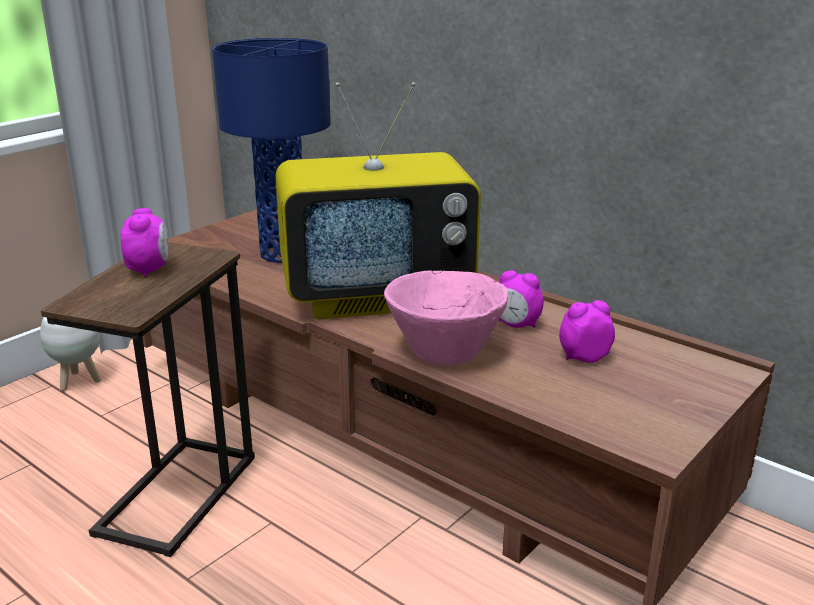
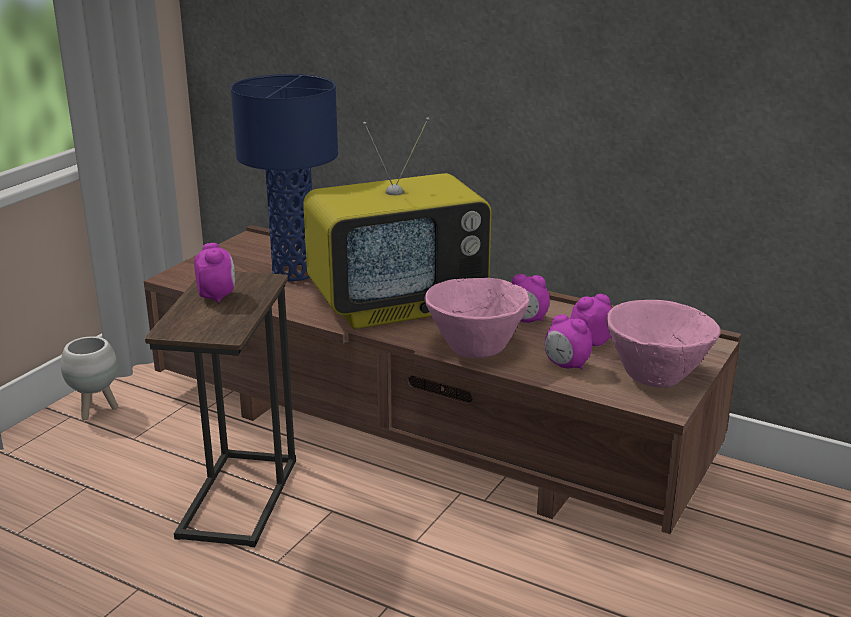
camera: 10 degrees left, 0 degrees up
none -> alarm clock [545,314,592,369]
none -> pink bowl [606,300,720,388]

